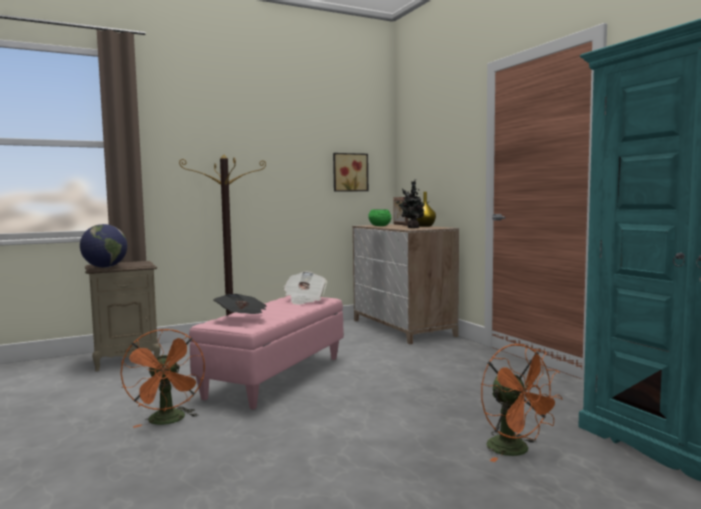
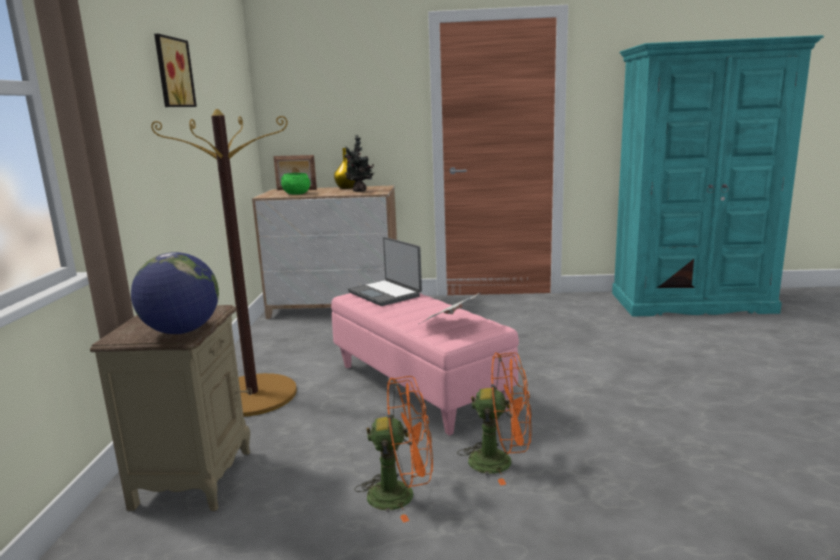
camera: 60 degrees left, 10 degrees up
newspaper [283,271,328,305] -> laptop [348,237,422,306]
picture [333,153,368,192] -> picture moved to [154,34,197,107]
orange fan [481,344,563,462] -> orange fan moved to [354,376,433,523]

